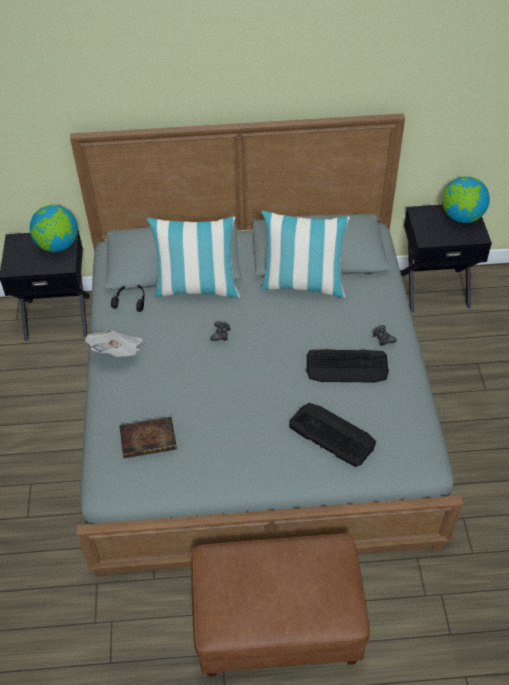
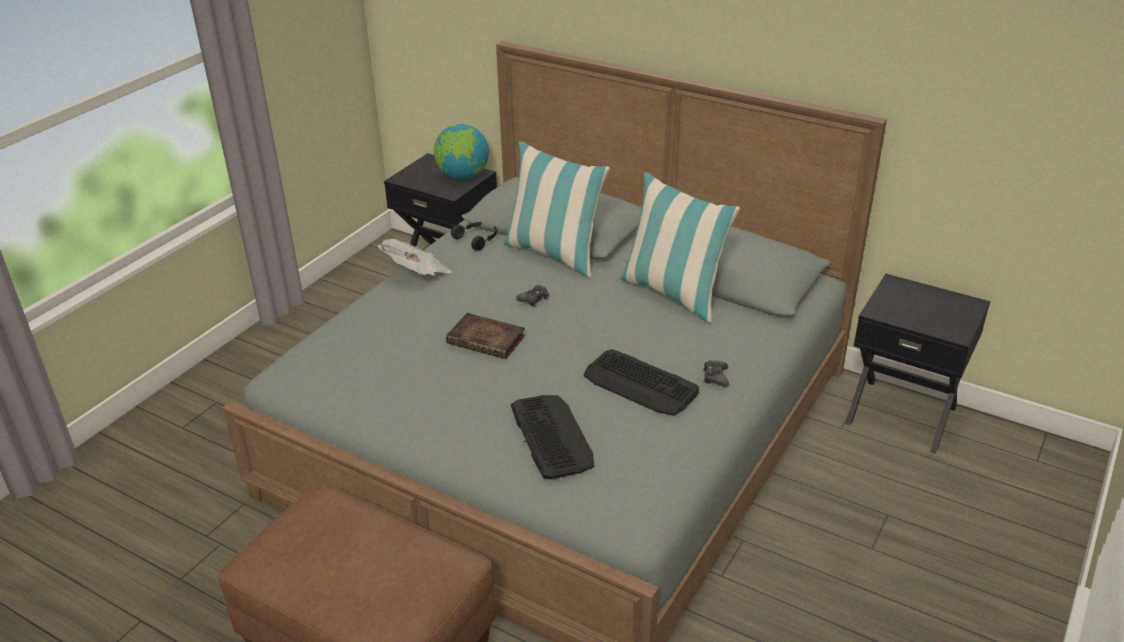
camera: 35 degrees right, 15 degrees down
book [119,417,177,458] -> book moved to [446,313,525,359]
globe [442,176,490,223] -> none

